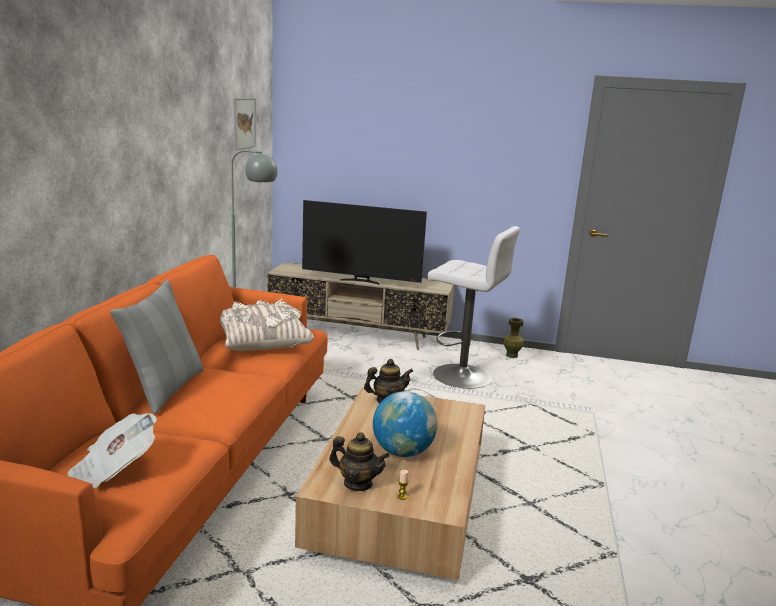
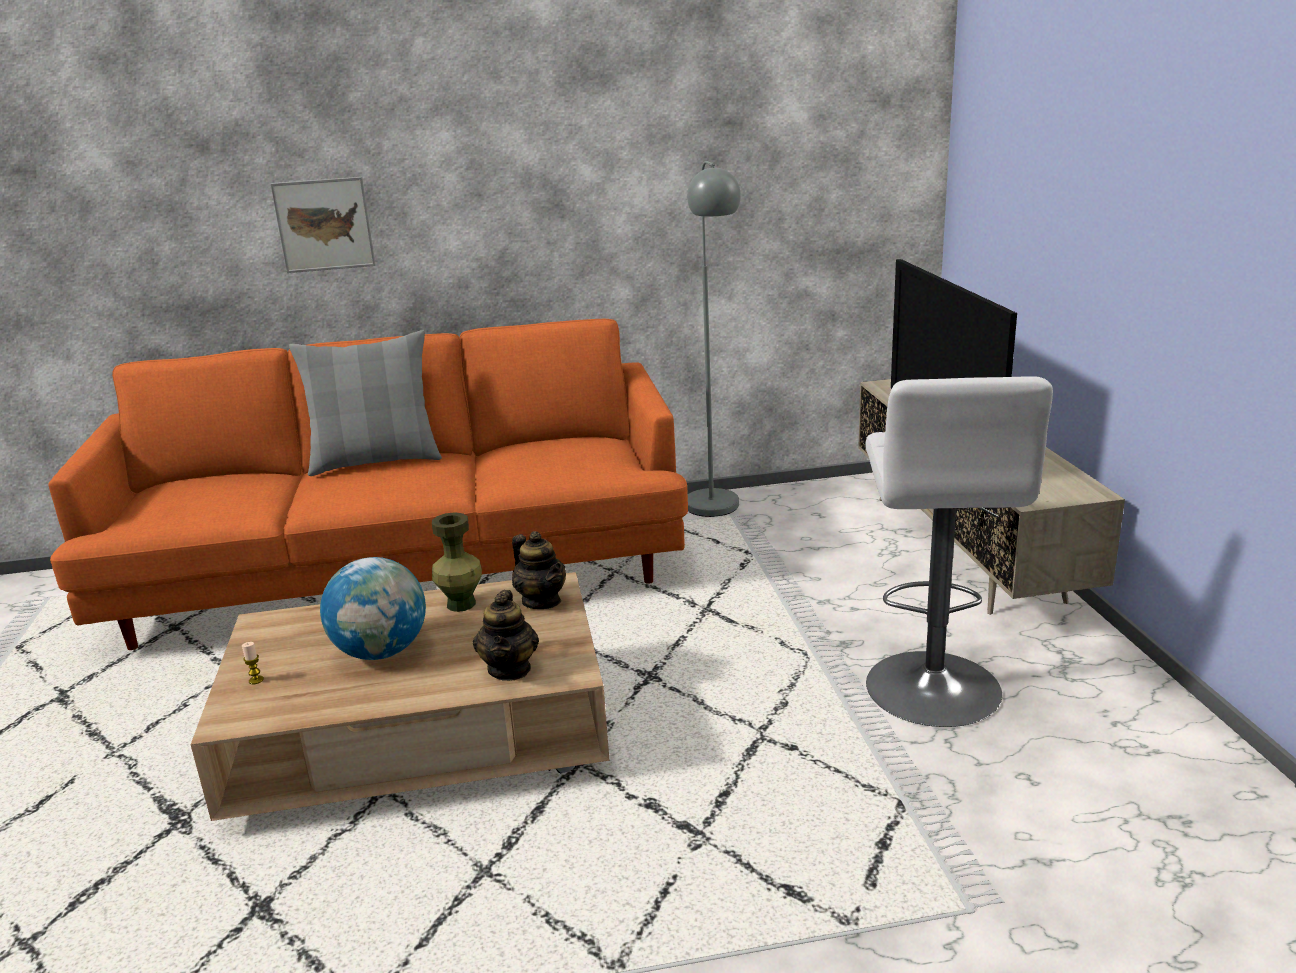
camera: 70 degrees right, 5 degrees up
newspaper [67,413,157,488] -> none
beige pillow [220,299,314,351] -> none
picture [233,98,256,150] -> picture moved to [270,177,376,273]
teapot [329,432,390,491] -> teapot moved to [473,590,539,681]
green vase [503,318,524,358] -> green vase moved to [432,512,482,612]

